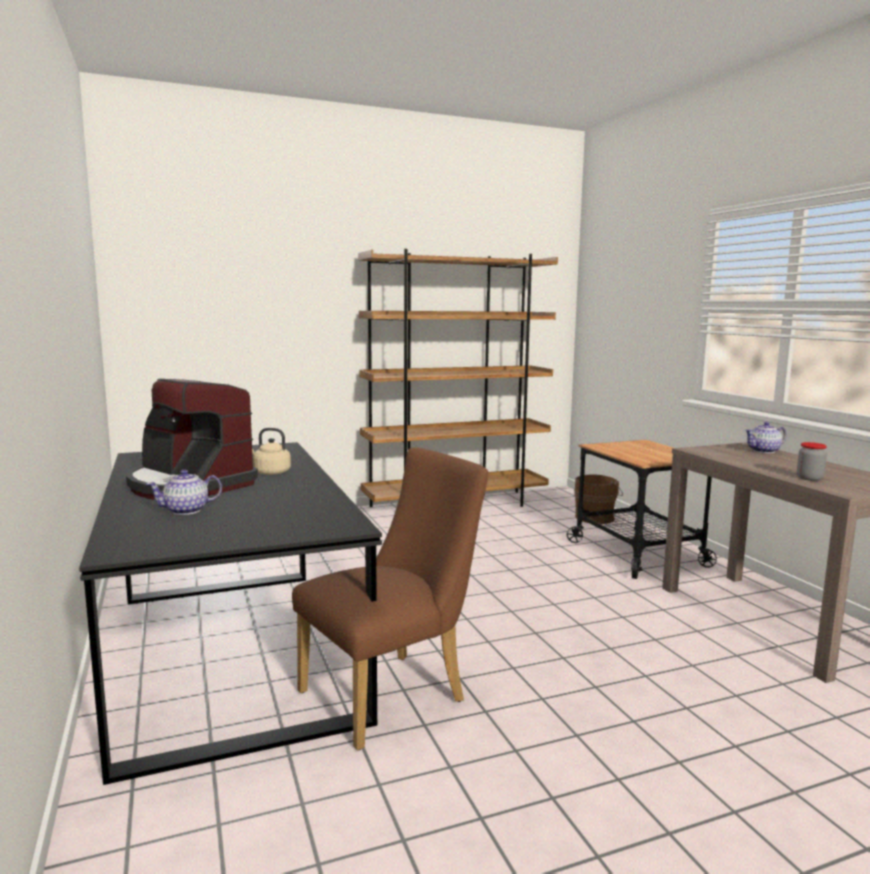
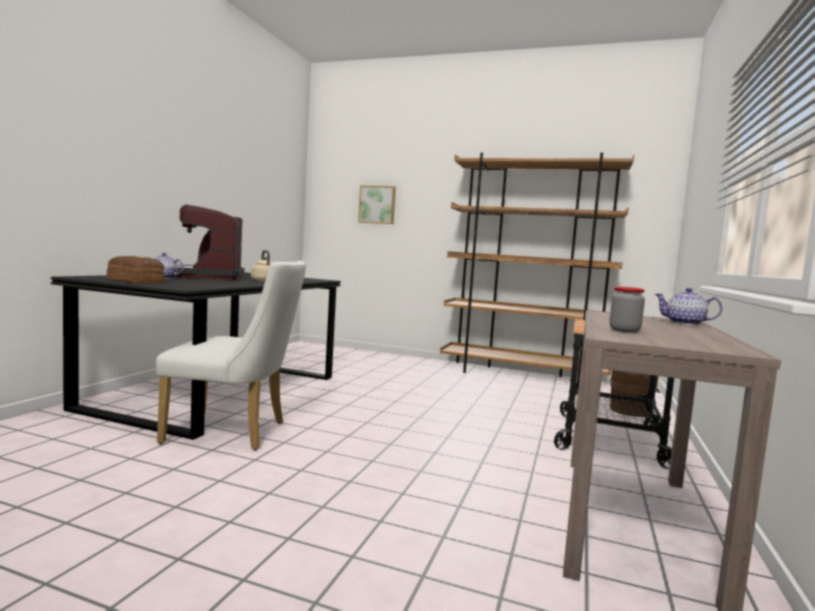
camera: 40 degrees right, 5 degrees down
brown chair [292,447,489,751] -> white chair [156,261,306,450]
none -> bread [107,256,165,283]
none -> picture [358,186,396,224]

